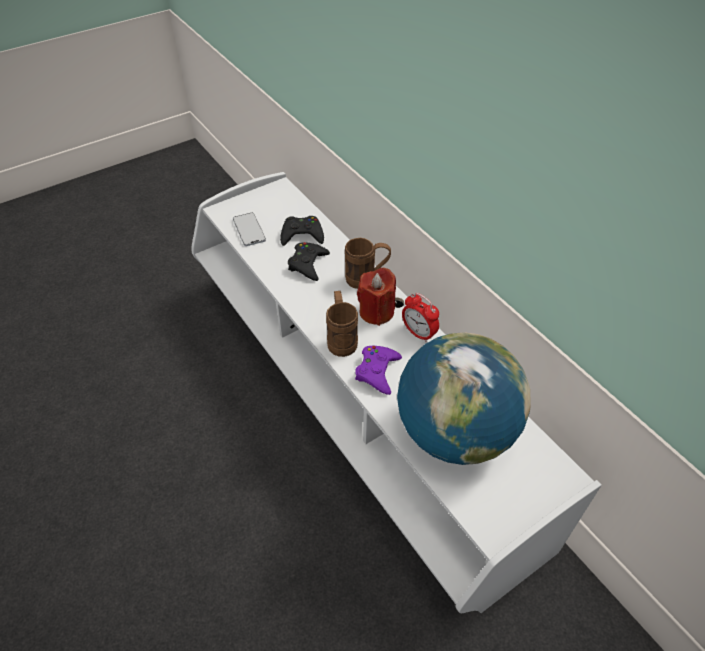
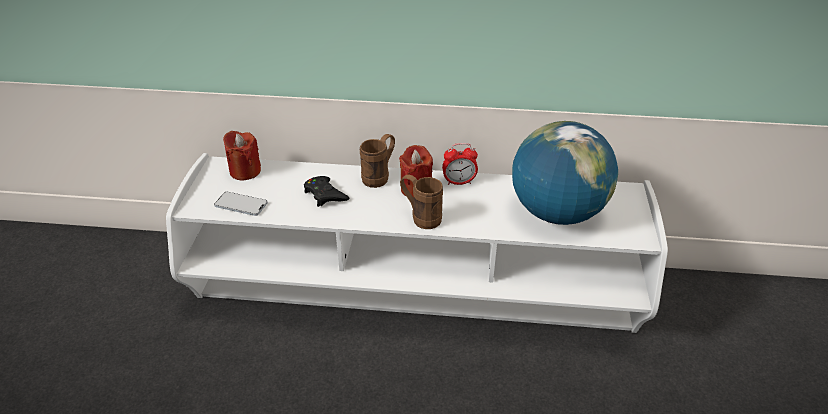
camera: 50 degrees left, 10 degrees down
black game controller [280,216,324,246] -> none
purple game controller [355,346,402,395] -> none
none -> red candle [223,131,261,181]

